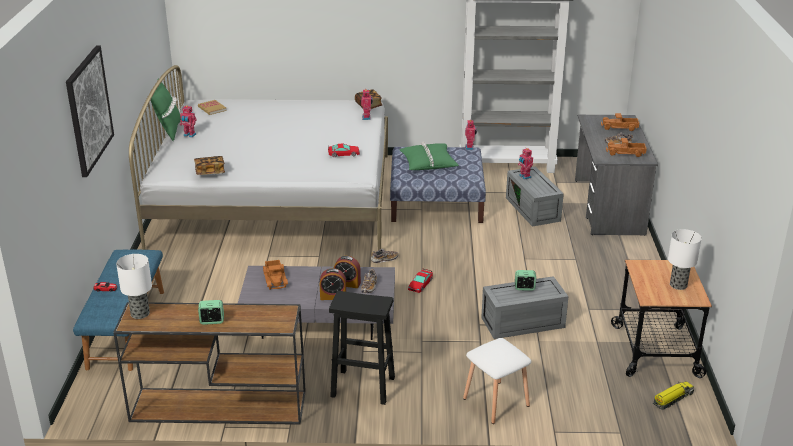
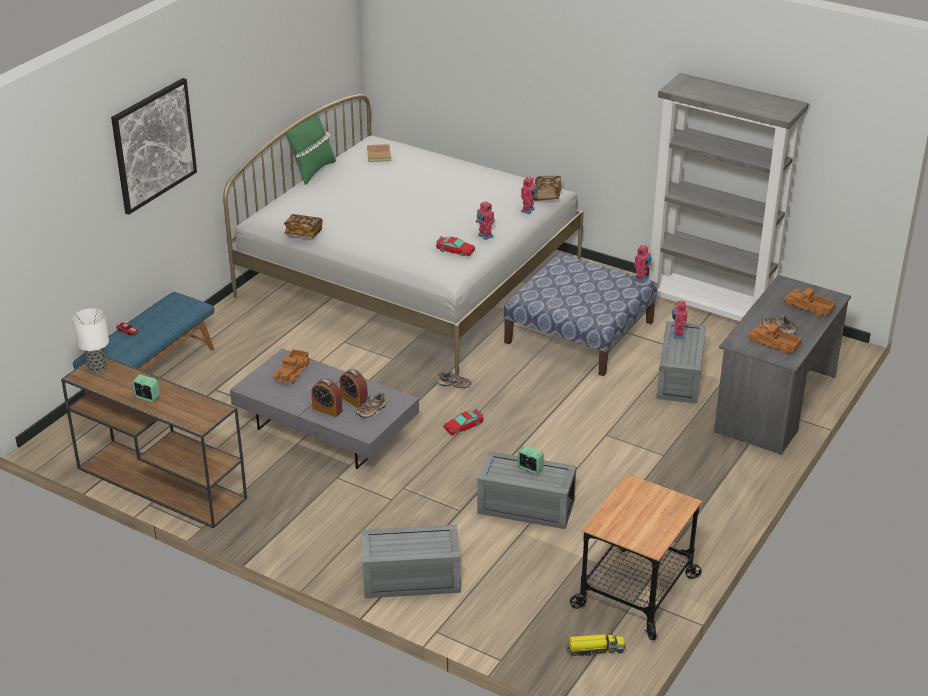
camera: 30 degrees right, 5 degrees up
toy robot [180,106,197,138] -> toy robot moved to [476,201,495,240]
black stool [329,291,395,405] -> none
green pillow [399,141,459,170] -> none
white stool [463,338,531,424] -> grey storage box [361,525,461,598]
table lamp [668,229,702,290] -> none

